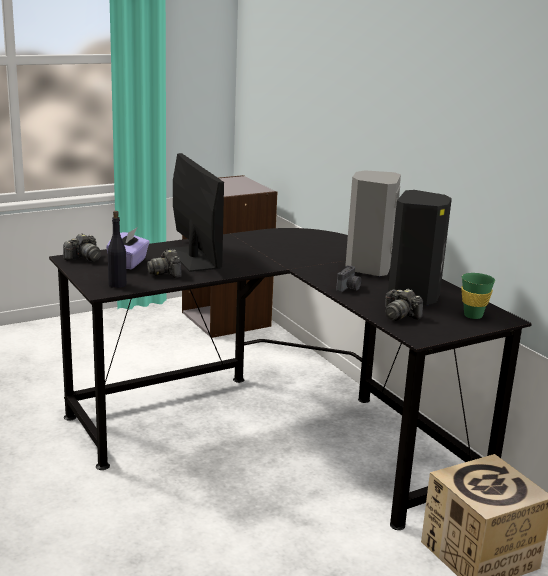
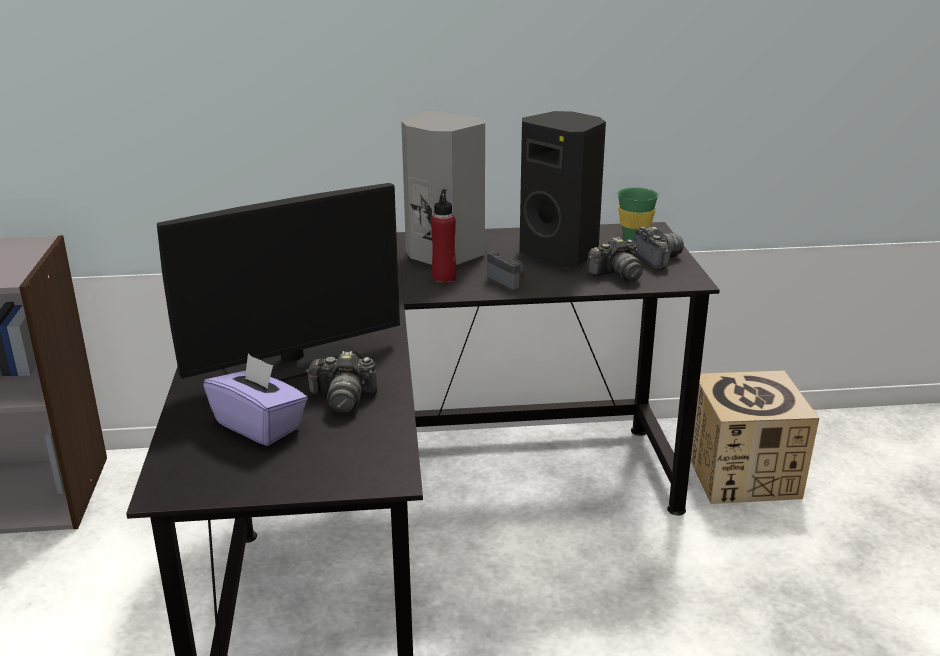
camera: 65 degrees left, 5 degrees up
camera [63,233,101,262] -> camera moved to [634,227,684,270]
black bottle [108,211,127,288] -> none
monitor [168,153,224,272] -> monitor turned 150 degrees clockwise [157,183,400,381]
none -> red bottle [431,189,456,283]

